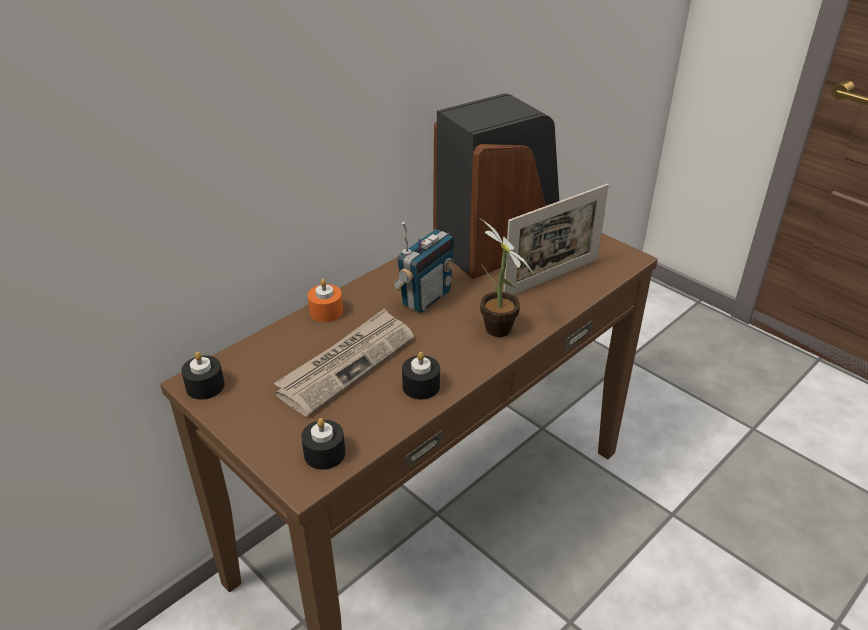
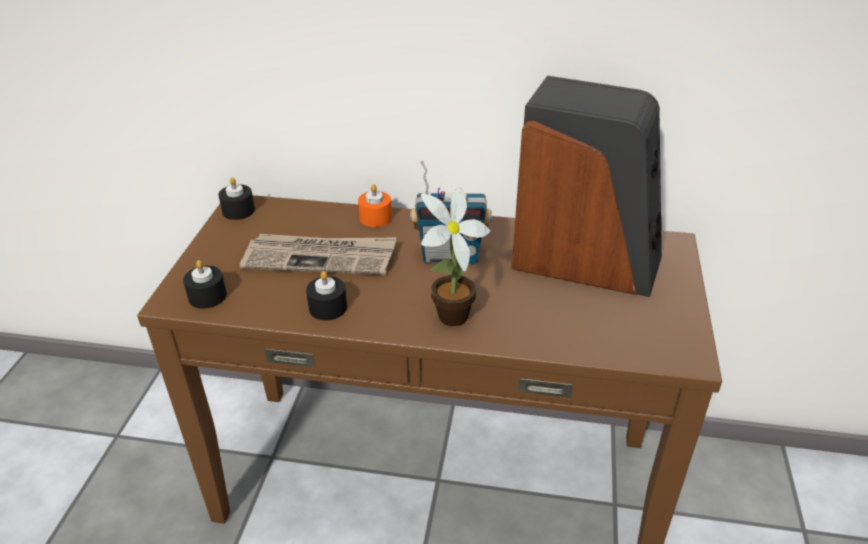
camera: 55 degrees right, 0 degrees up
picture frame [504,184,609,295] -> none

